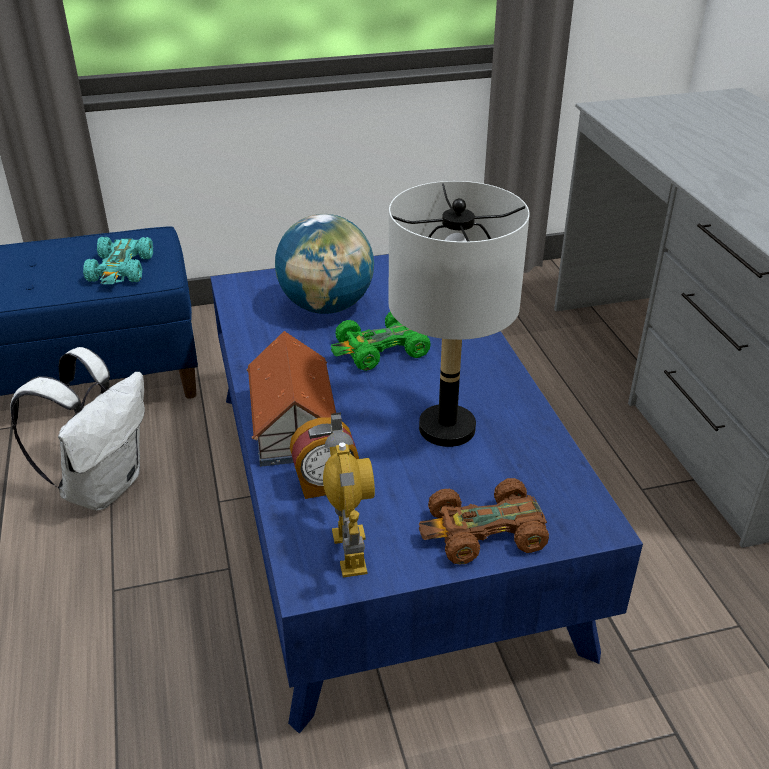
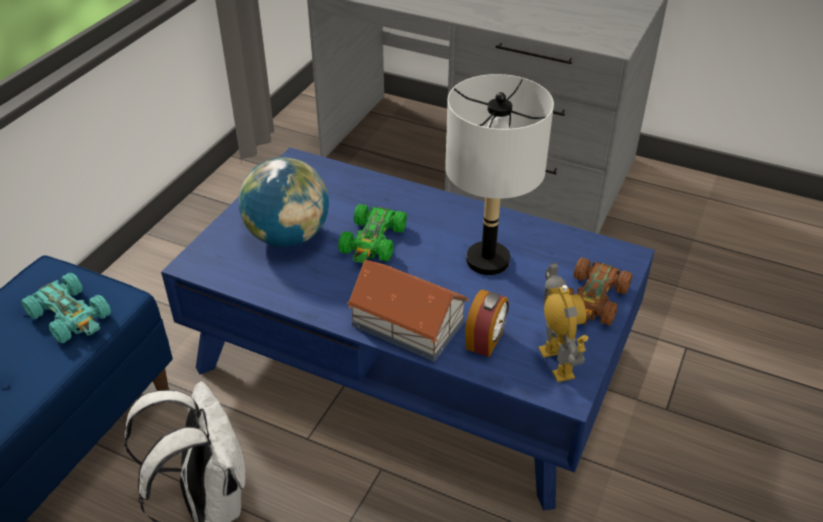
camera: 50 degrees left, 5 degrees up
toy robot [323,413,375,577] -> toy robot turned 45 degrees clockwise [538,262,589,382]

